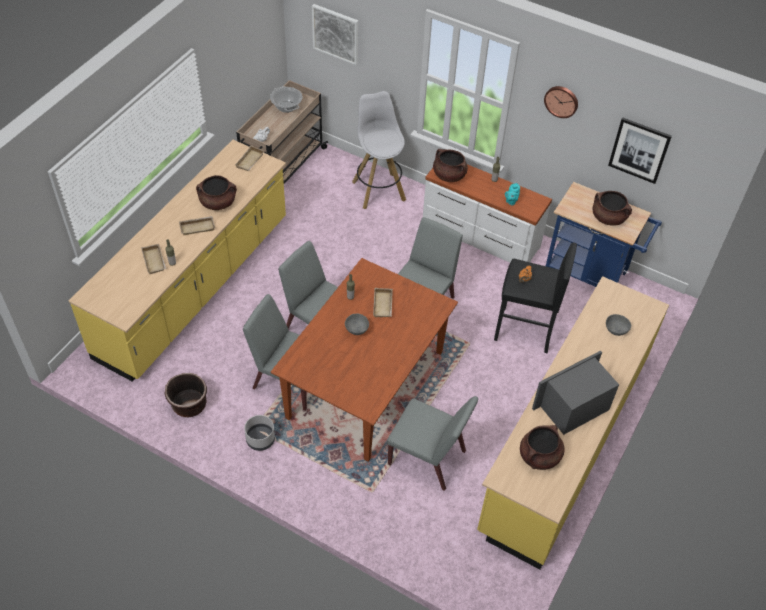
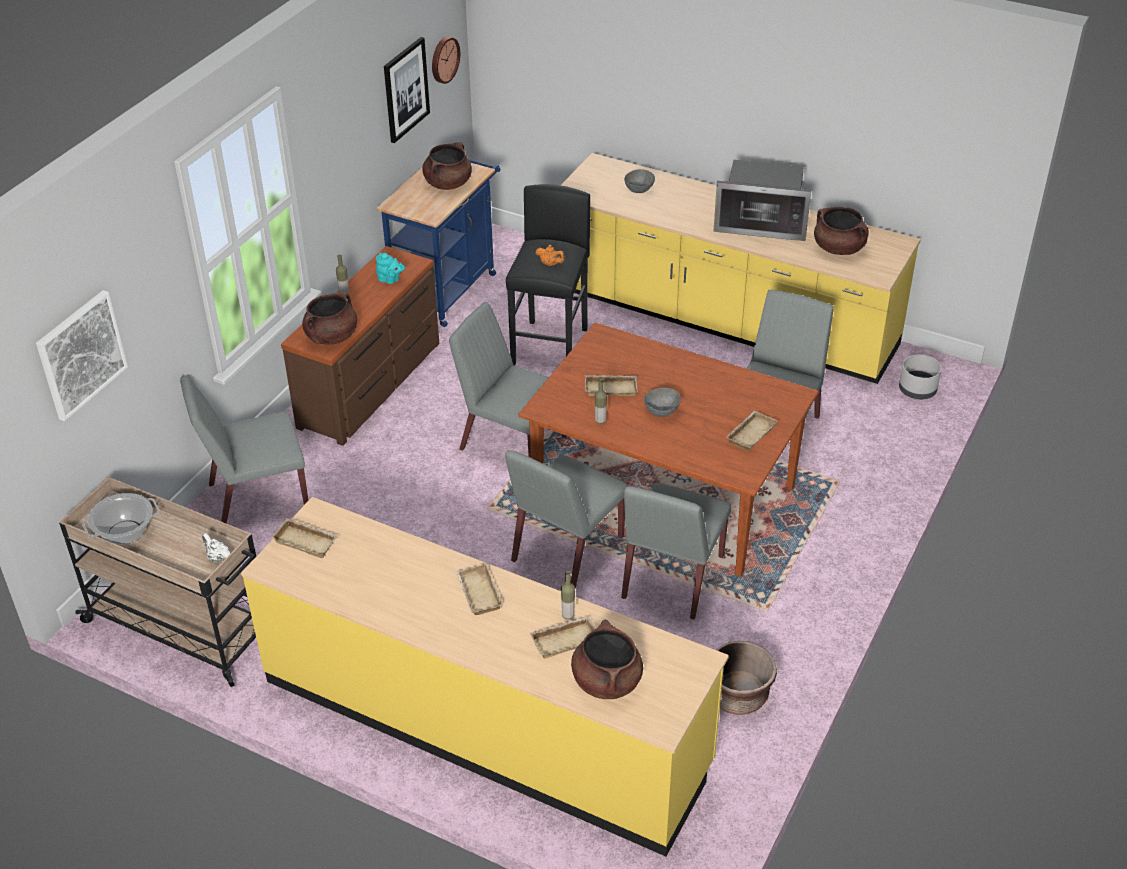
camera: 90 degrees left, 10 degrees down
brown cooking pot [196,175,237,210] -> brown cooking pot moved to [571,620,643,699]
grey planter [244,415,275,451] -> grey planter moved to [899,355,942,399]
white stool [352,91,406,209] -> grey chair [180,375,308,524]
white dresser [423,164,552,262] -> brown dresser [281,246,439,446]
microwave [532,351,619,435] -> microwave turned 45 degrees counterclockwise [713,160,811,241]
wall clock [544,86,578,118] -> wall clock moved to [432,37,460,84]
none -> beige tray [725,411,777,451]

